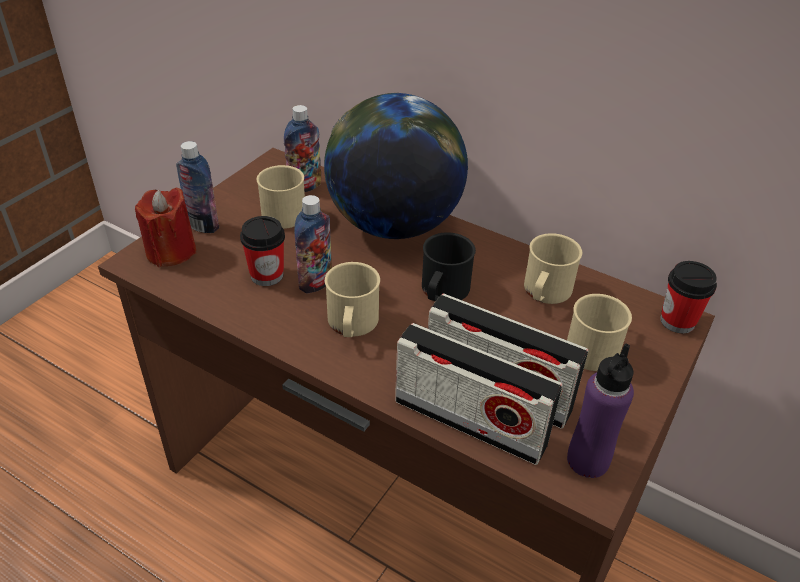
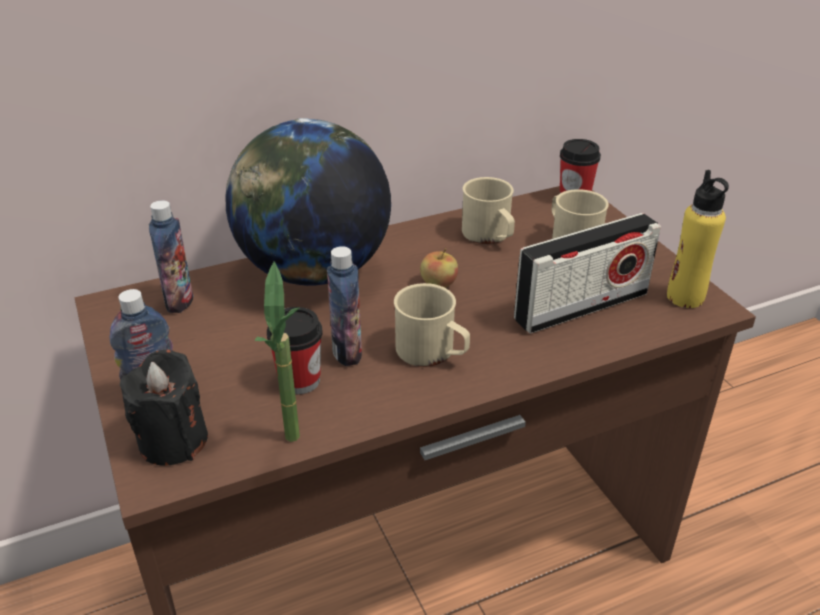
camera: 55 degrees left, 5 degrees down
red candle [135,188,196,267] -> black candle [120,350,208,466]
beige mug [256,165,305,229] -> none
radio [395,323,563,465] -> none
black mug [422,232,476,301] -> apple [420,248,458,288]
purple bottle [567,344,634,478] -> yellow bottle [667,170,729,308]
none -> potted plant [255,261,300,442]

